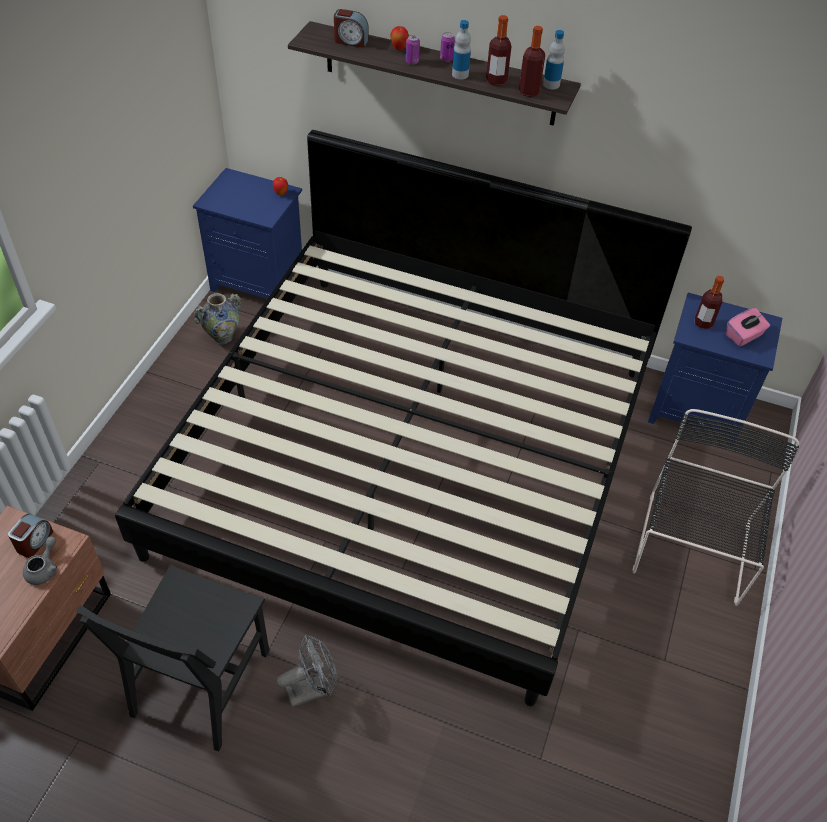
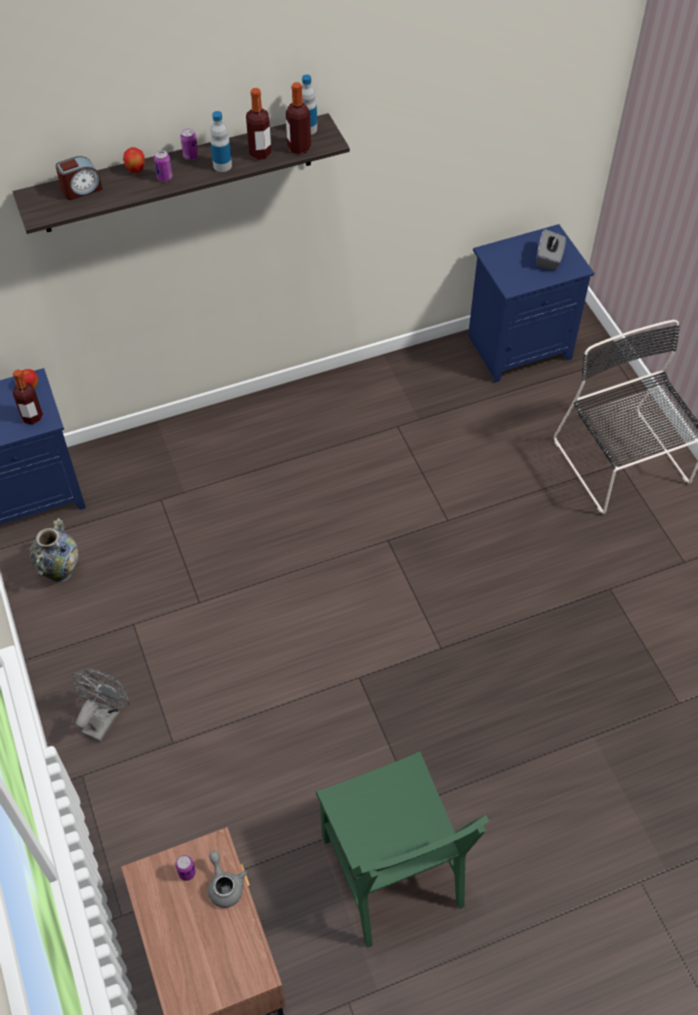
camera: 40 degrees left, 5 degrees up
alarm clock [8,514,53,558] -> can [175,855,196,881]
black chair [76,565,269,752] -> green chair [316,751,489,948]
bed [115,130,692,706] -> none
grey fan [276,635,337,707] -> grey fan moved to [72,669,129,742]
bottle [695,276,724,329] -> bottle moved to [13,370,43,425]
pink tissue box [726,308,770,346] -> grey tissue box [537,229,566,270]

